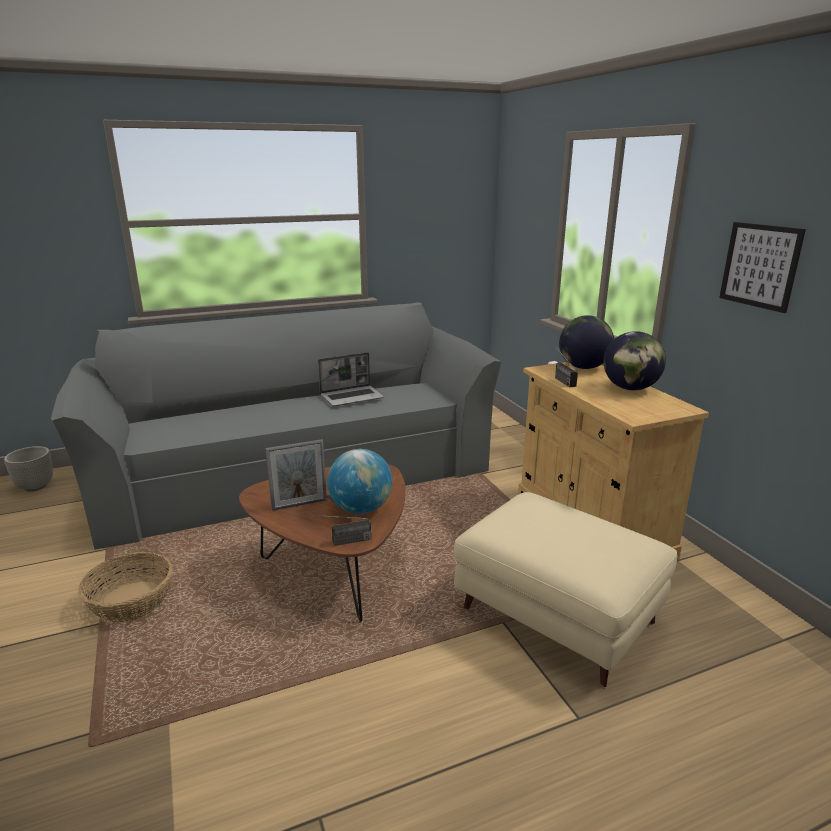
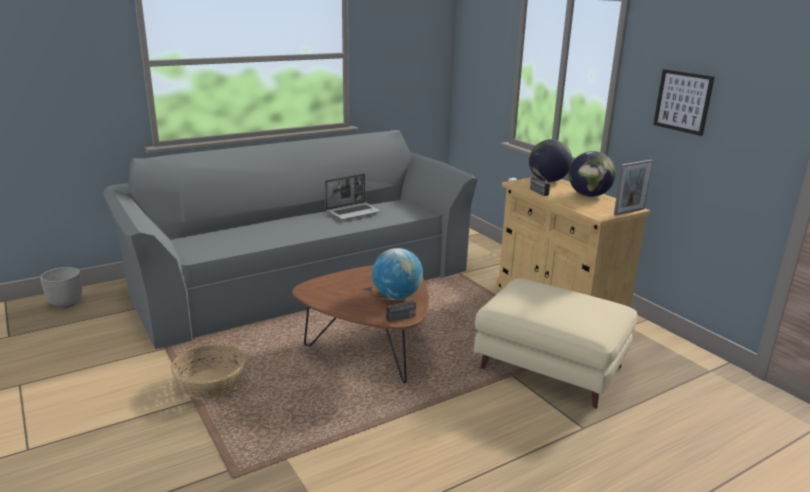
camera: 10 degrees left, 0 degrees up
picture frame [265,439,327,511] -> picture frame moved to [614,160,653,216]

